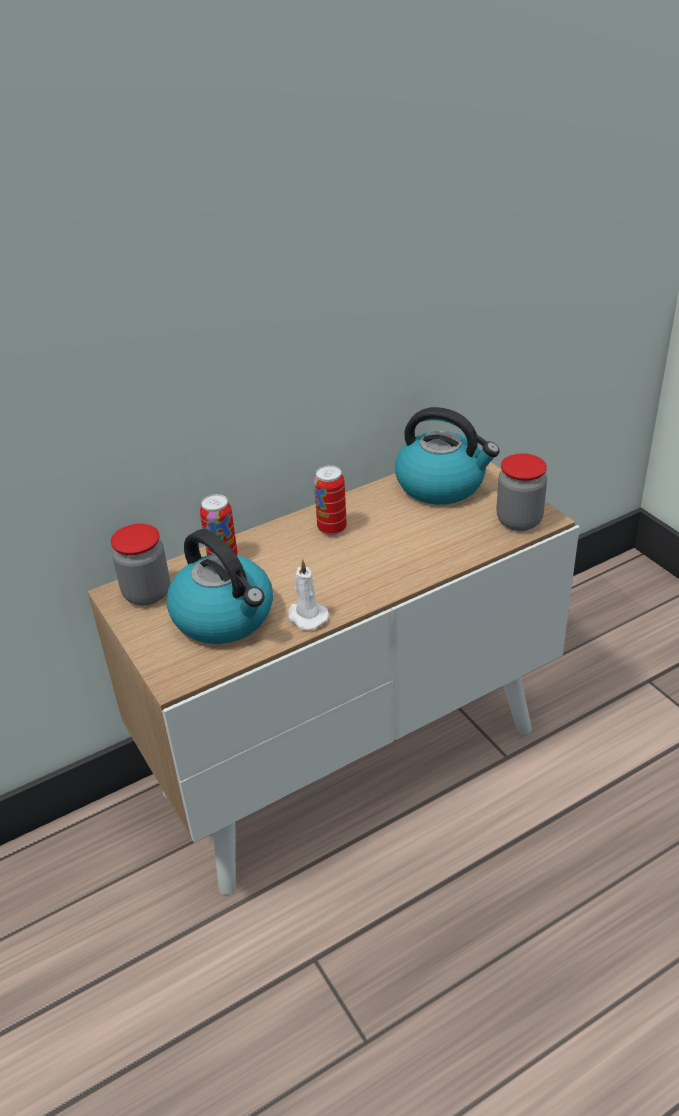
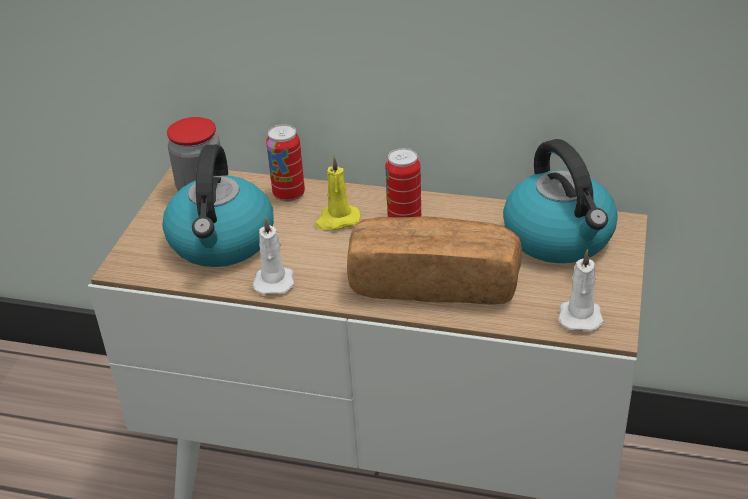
camera: 45 degrees right, 0 degrees up
jar [497,453,547,531] -> white candle [558,249,603,331]
none -> yellow candle [315,156,361,230]
none -> bread [347,217,522,305]

